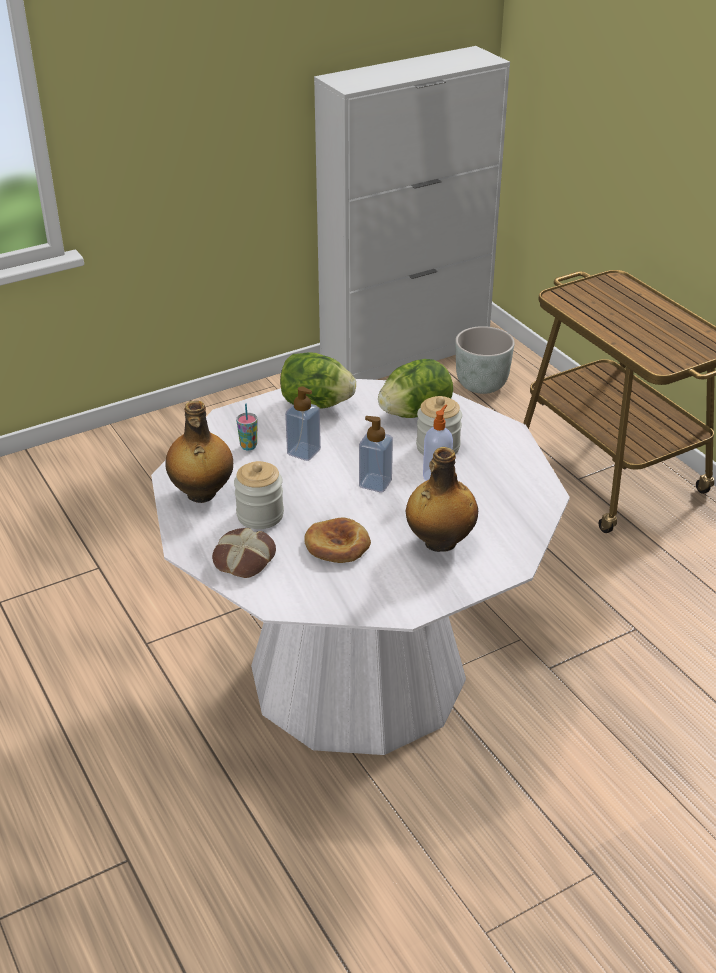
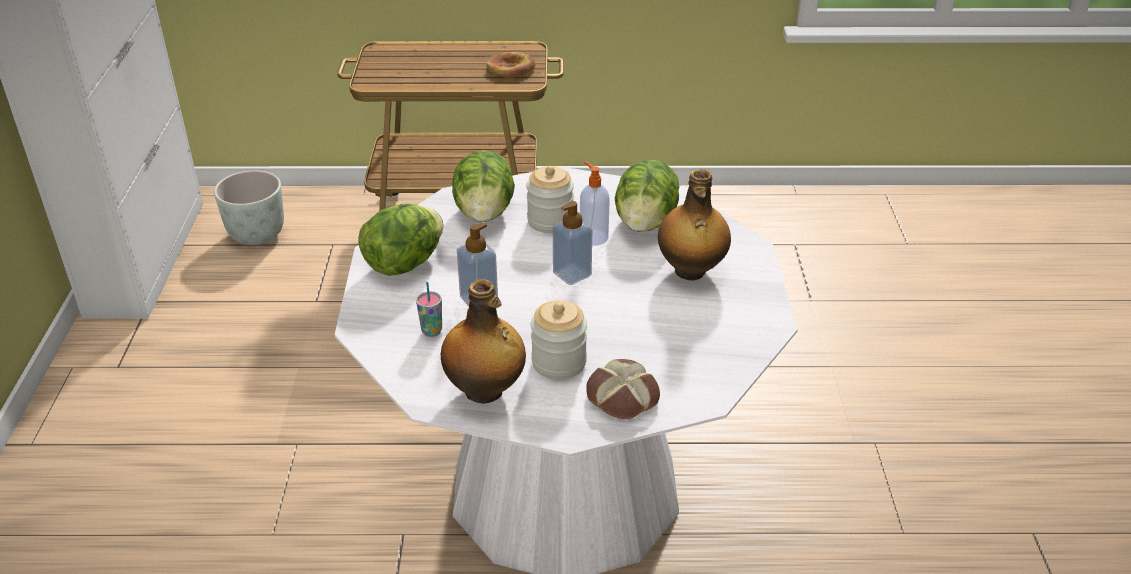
camera: 60 degrees left, 0 degrees up
bread [304,517,371,563] -> bread moved to [486,52,536,78]
none -> lettuce [615,160,679,232]

